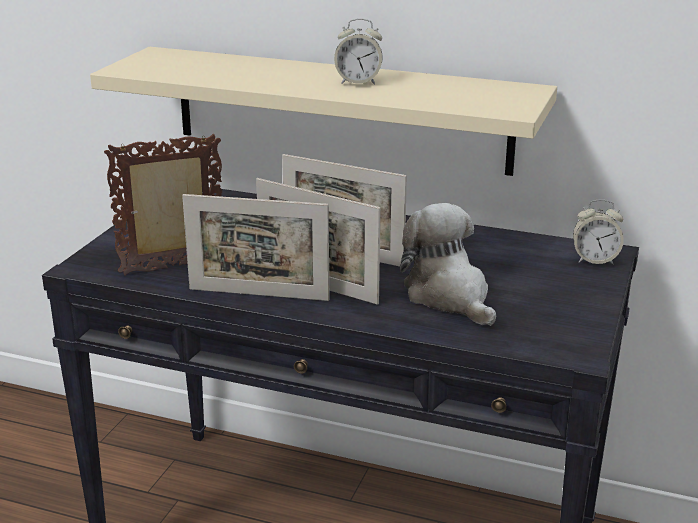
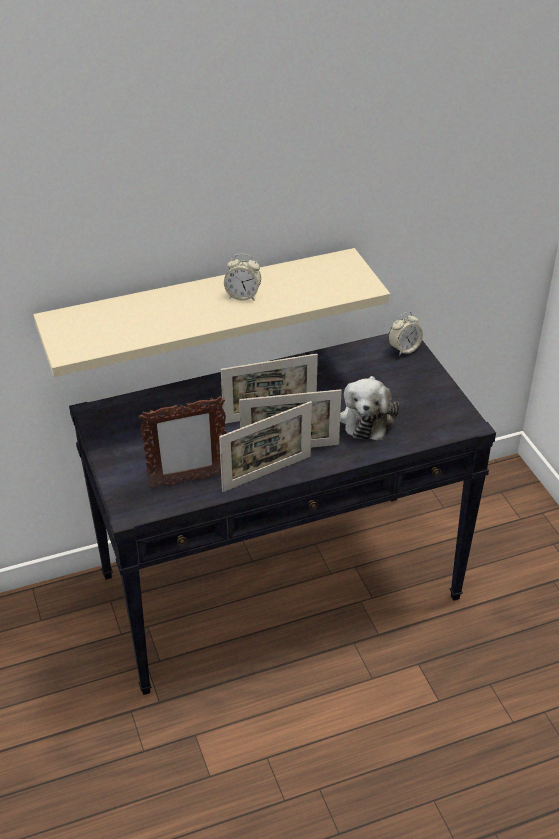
camera: 40 degrees left, 15 degrees up
picture frame [104,134,222,276] -> picture frame turned 135 degrees counterclockwise [139,396,226,489]
alarm clock [334,18,383,85] -> alarm clock turned 45 degrees clockwise [224,254,261,300]
plush toy [400,203,496,326] -> plush toy turned 105 degrees counterclockwise [340,376,399,440]

